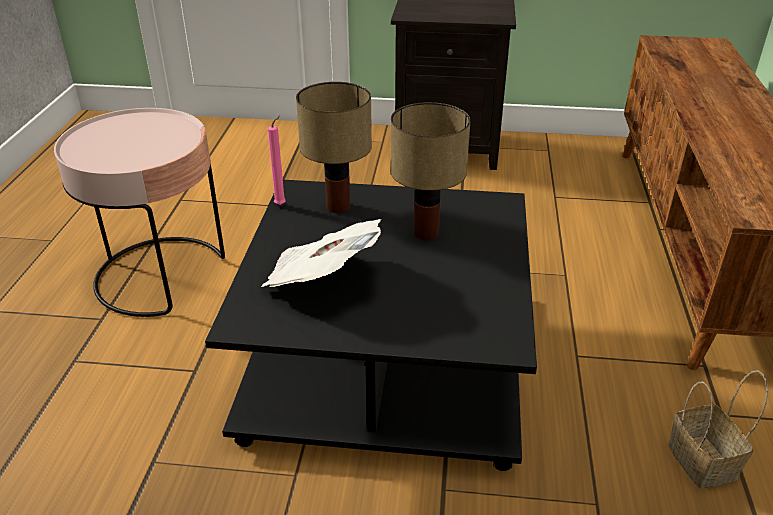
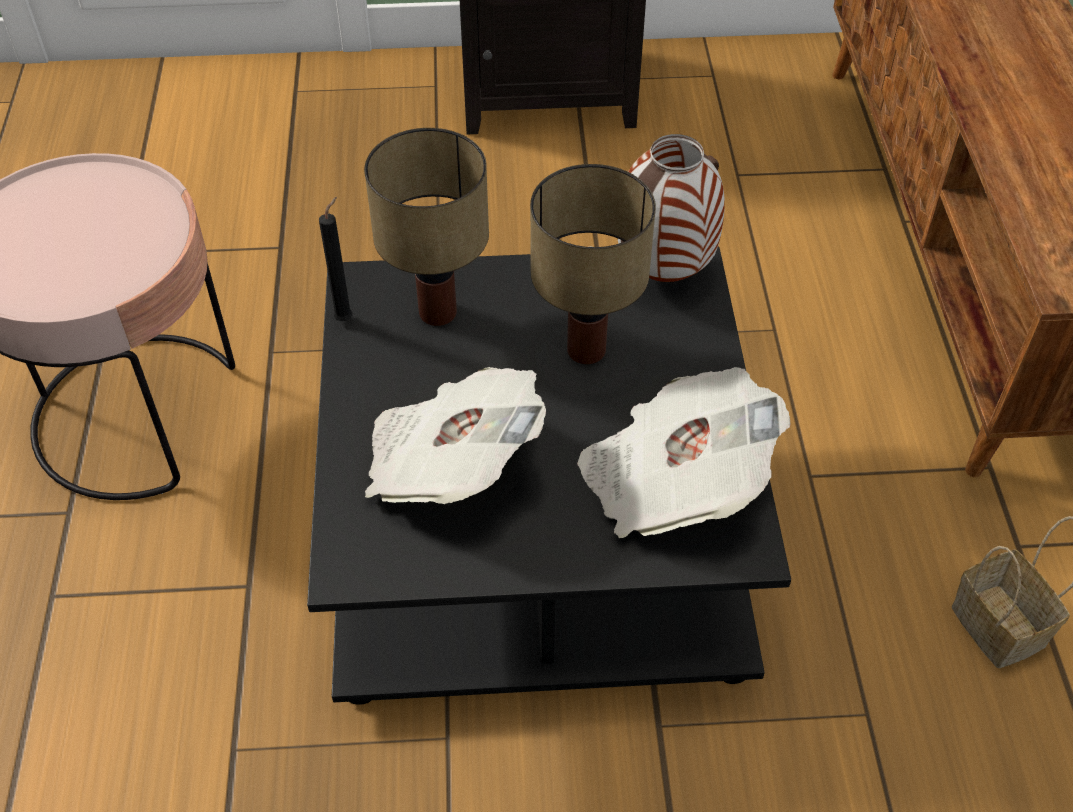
camera: 10 degrees left, 15 degrees up
pink candle [268,115,286,205] -> black candle [319,197,352,321]
none -> newspaper [577,367,790,538]
none -> vase [618,134,725,282]

